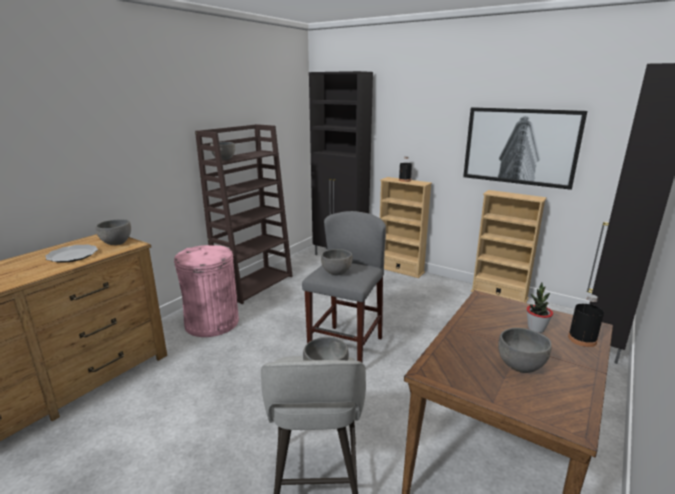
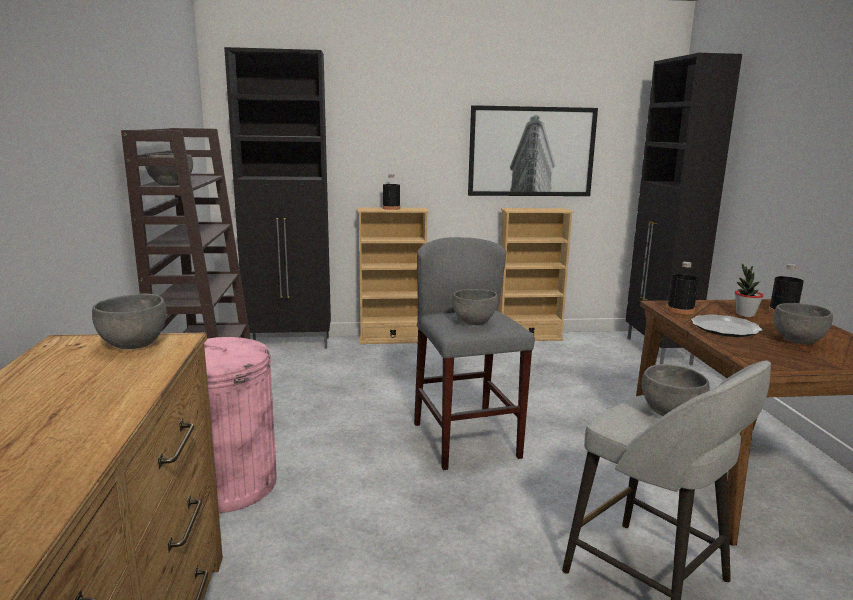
camera: 40 degrees left, 5 degrees down
plate [45,244,98,263] -> plate moved to [691,314,762,337]
none -> black bottle [667,262,699,315]

